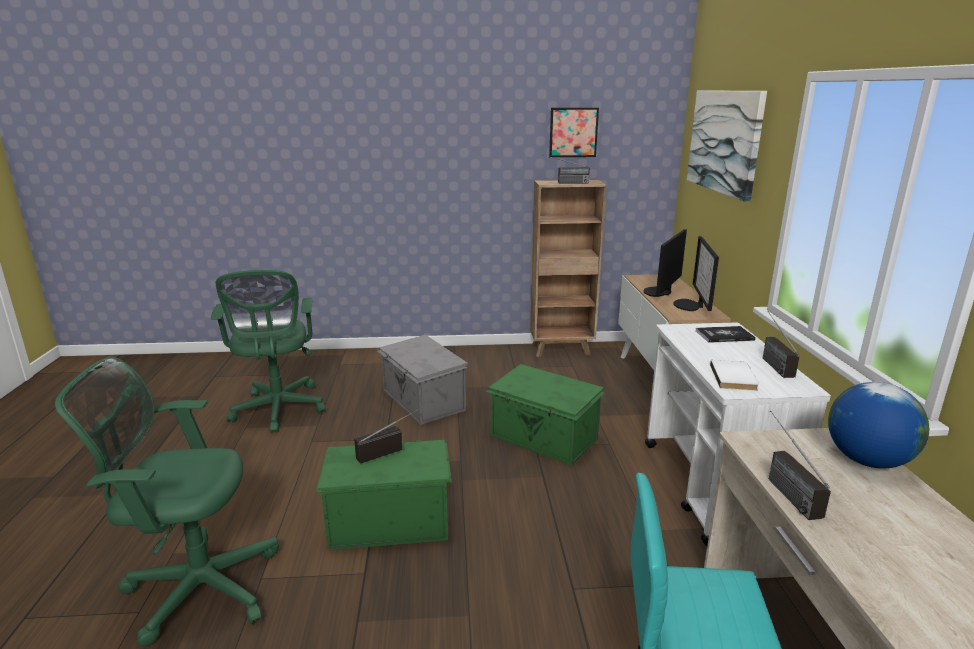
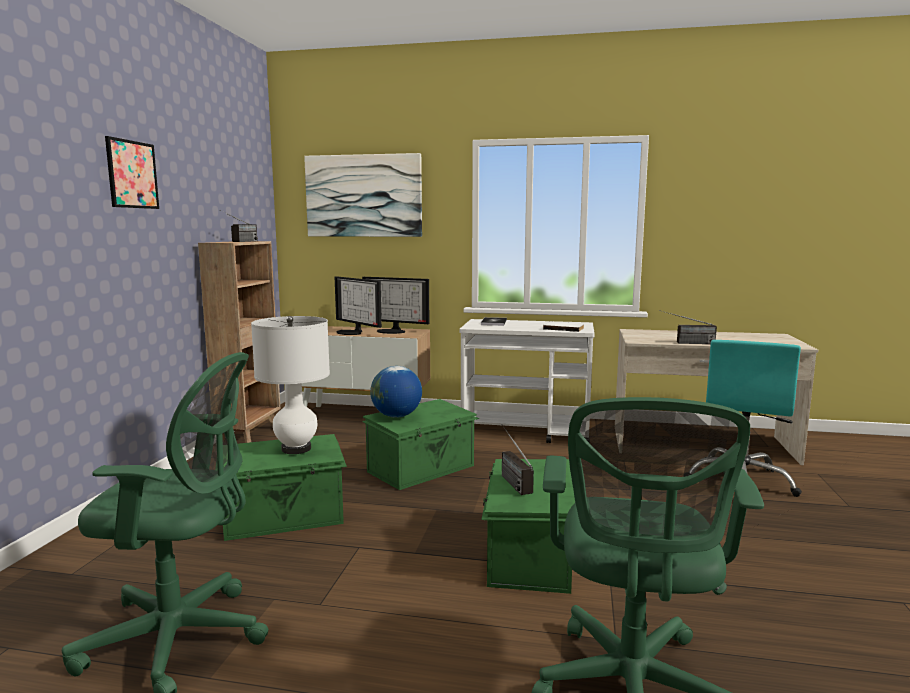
camera: 75 degrees left, 10 degrees down
grey storage box [377,335,468,425] -> green storage box [216,434,347,541]
picture [549,108,599,157] -> picture moved to [105,136,159,209]
radio [763,311,799,378] -> none
globe [828,382,929,469] -> globe moved to [370,366,422,418]
none -> white table lamp [251,316,330,454]

